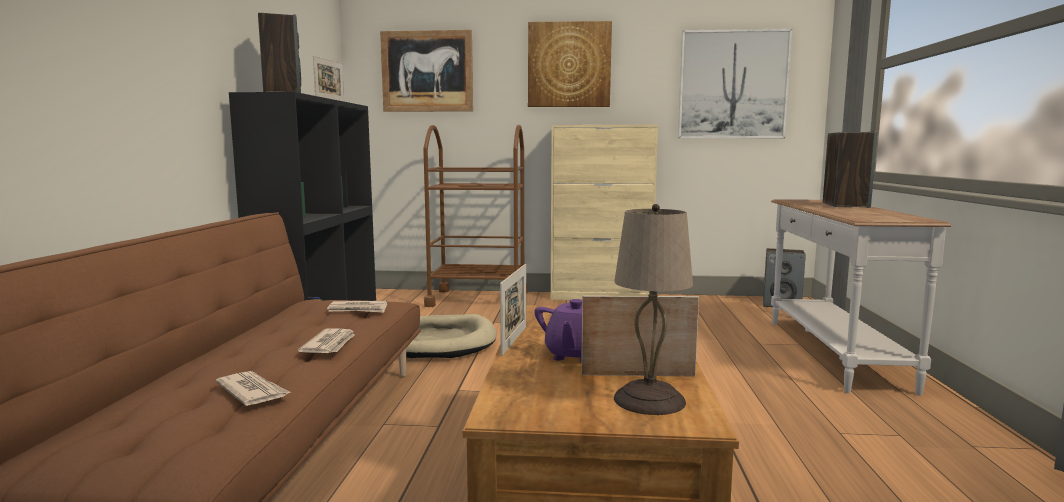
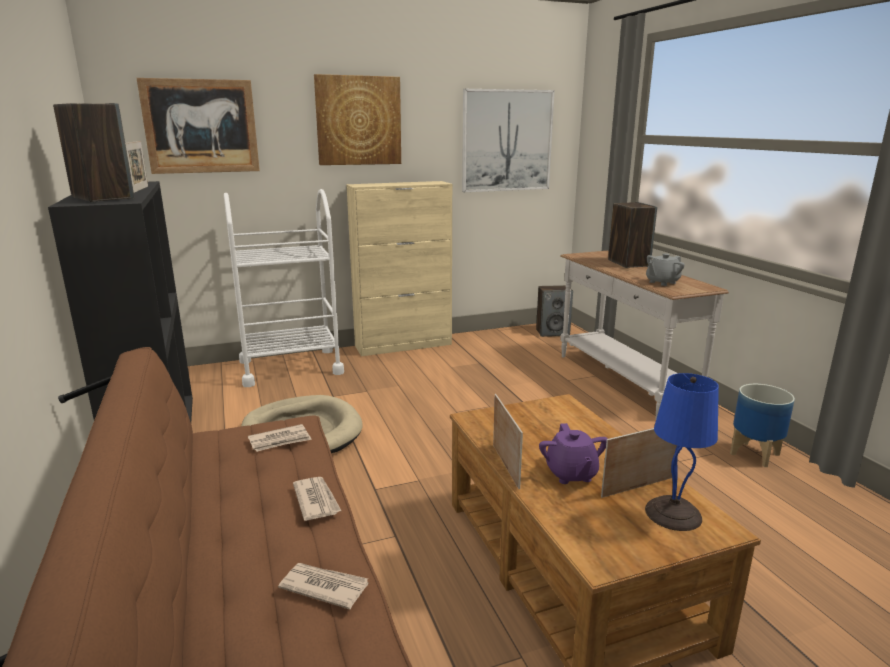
camera: 25 degrees left, 10 degrees up
brown cart [423,125,528,307] -> white cart [224,189,344,387]
beige table lamp [614,204,693,415] -> blue table lamp [645,373,719,531]
none -> grey teapot [646,253,684,286]
none -> planter [730,384,795,467]

